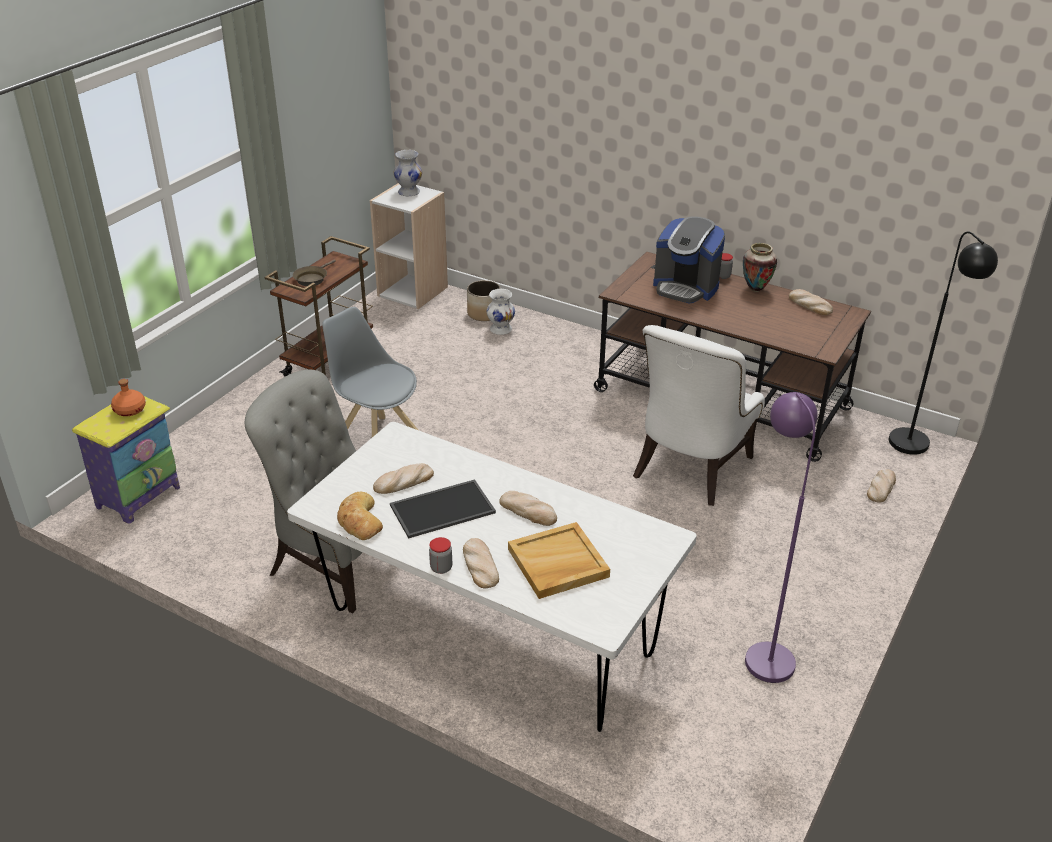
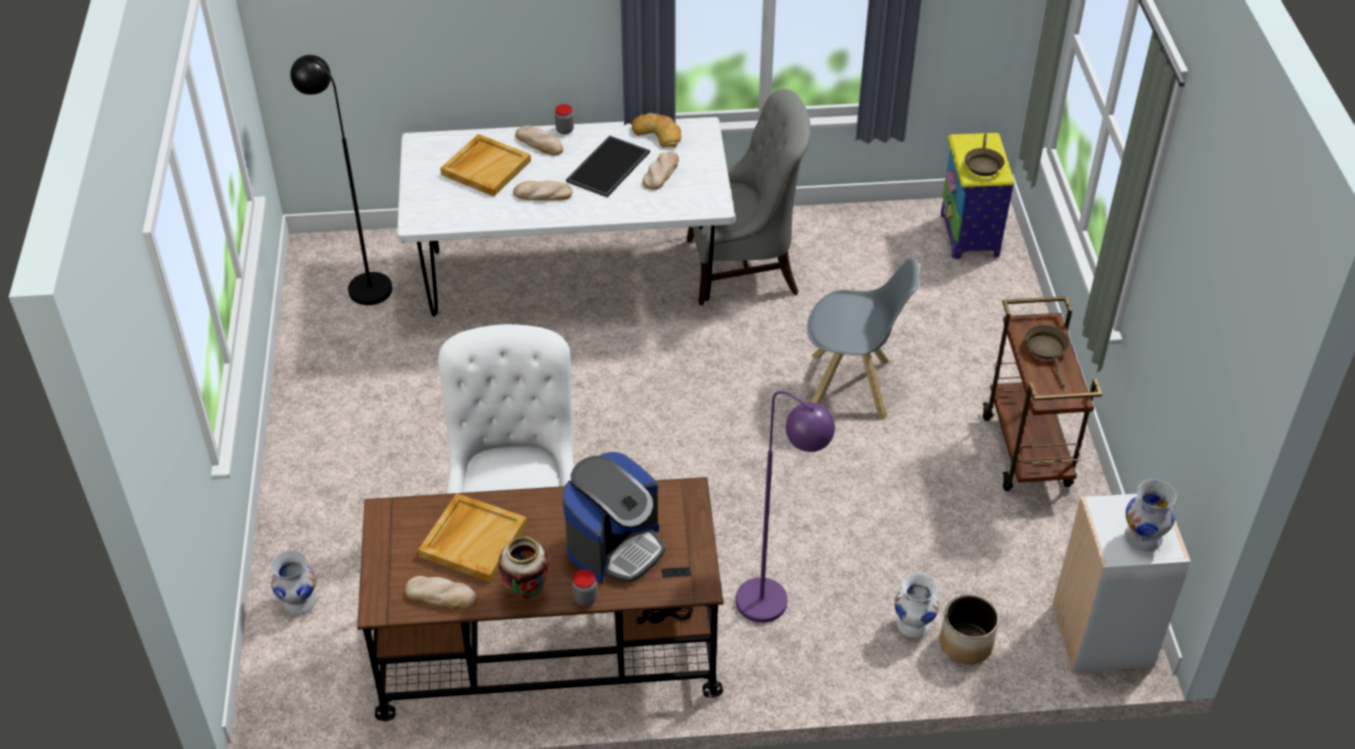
camera: 145 degrees right, 10 degrees up
orange bottle [111,379,146,416] -> brown frying pan [965,133,1004,176]
coffee machine [653,216,725,304] -> coffee machine turned 135 degrees clockwise [563,452,665,583]
purple floor lamp [745,392,818,683] -> purple floor lamp moved to [736,391,835,623]
bread [867,469,896,503] -> white vase [271,550,316,615]
black floor lamp [889,231,998,455] -> black floor lamp moved to [290,55,392,305]
none -> beige tray [418,493,527,582]

